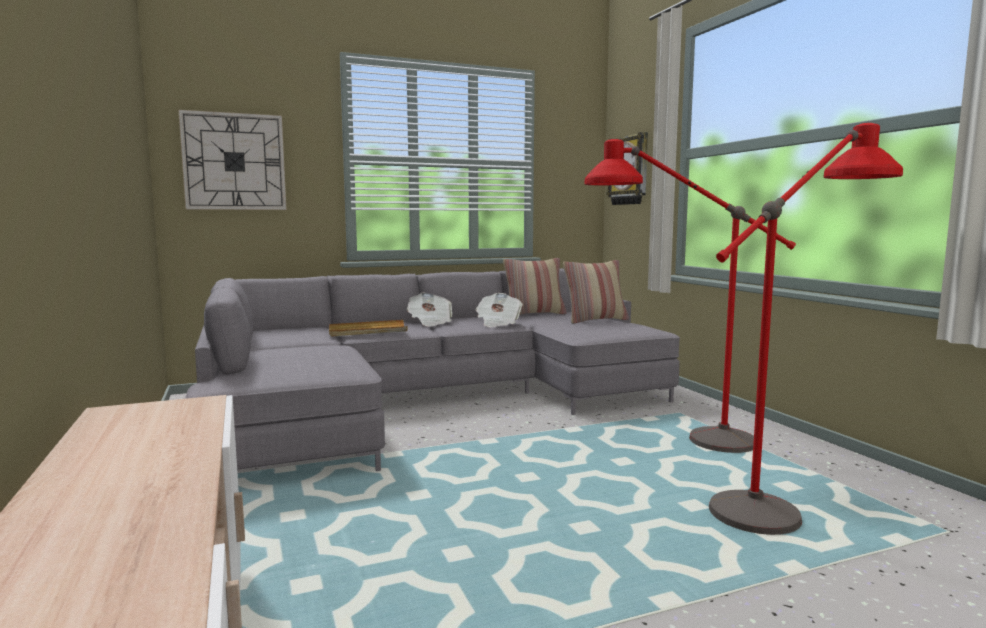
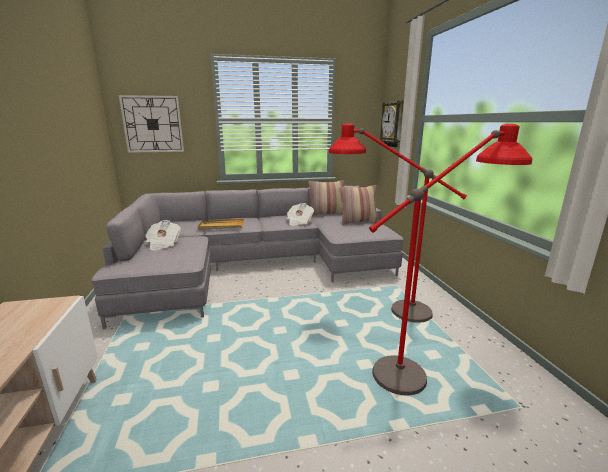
camera: 10 degrees right, 10 degrees up
newspaper [407,292,452,327] -> newspaper moved to [145,220,181,251]

